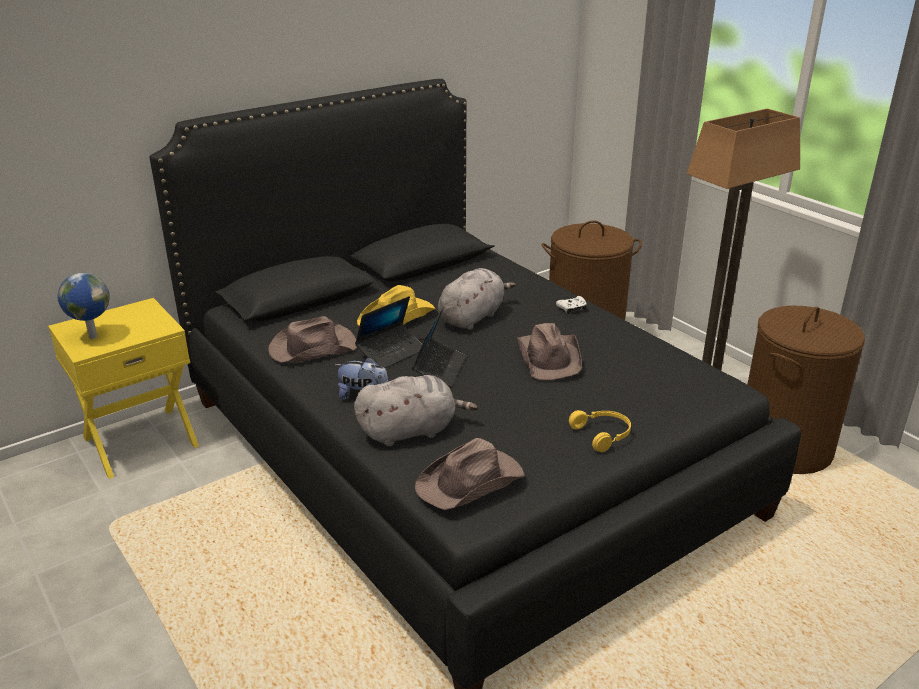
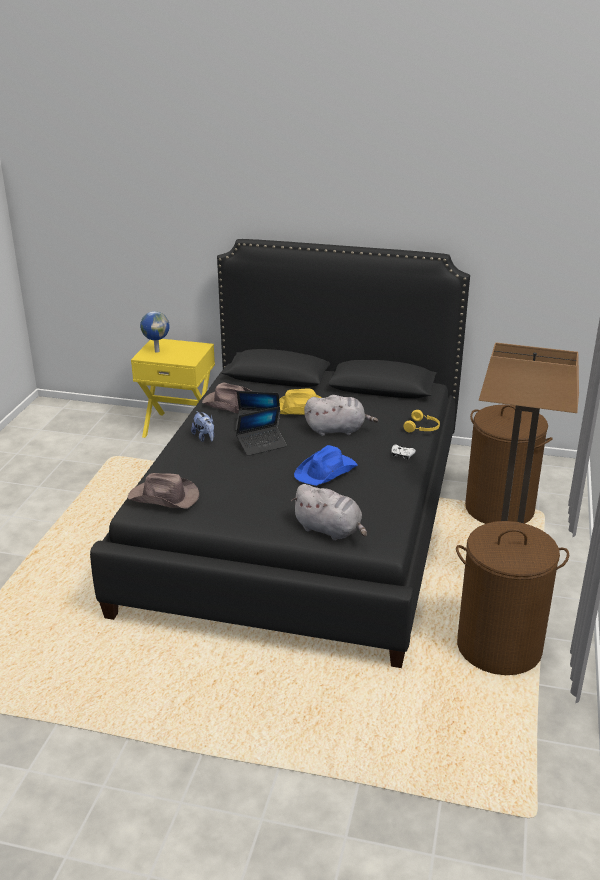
camera: 50 degrees right, 0 degrees up
grey plush toy [354,375,478,446] -> grey plush toy moved to [291,484,367,541]
brown hat [517,323,582,380] -> blue hat [294,445,358,486]
yellow headphones [569,410,631,452] -> yellow headphones moved to [404,410,440,432]

